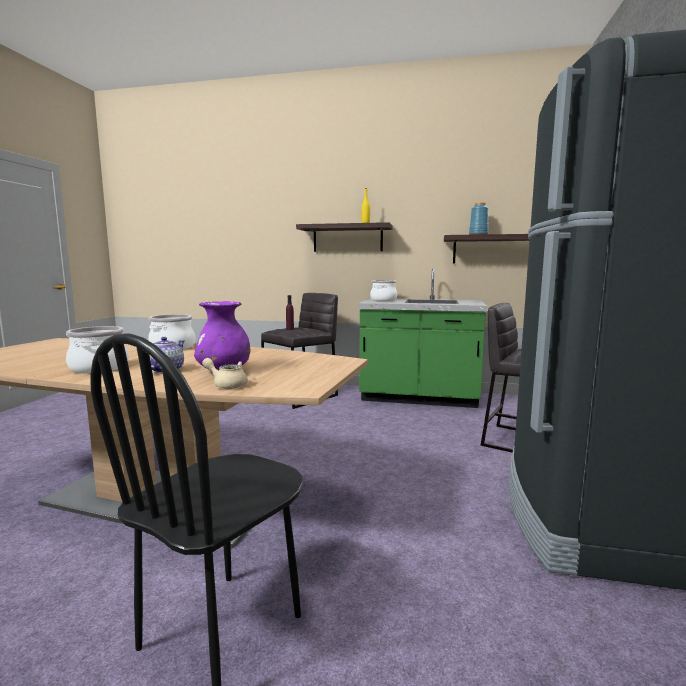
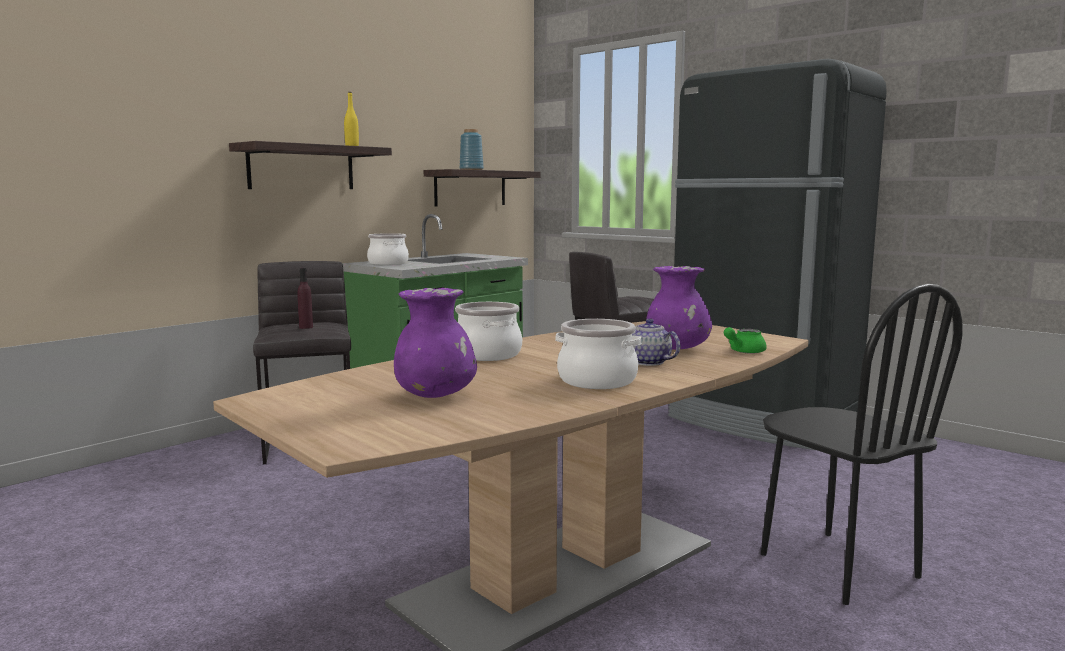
camera: 60 degrees left, 0 degrees up
beige teapot [202,358,248,389] -> green teapot [724,327,767,354]
none -> purple vase [394,288,477,398]

